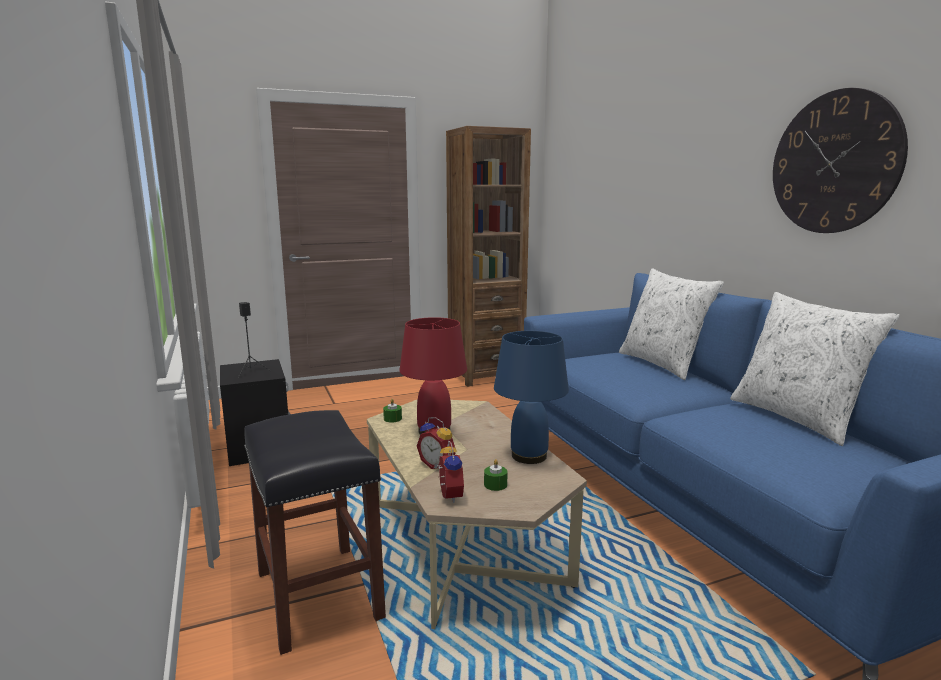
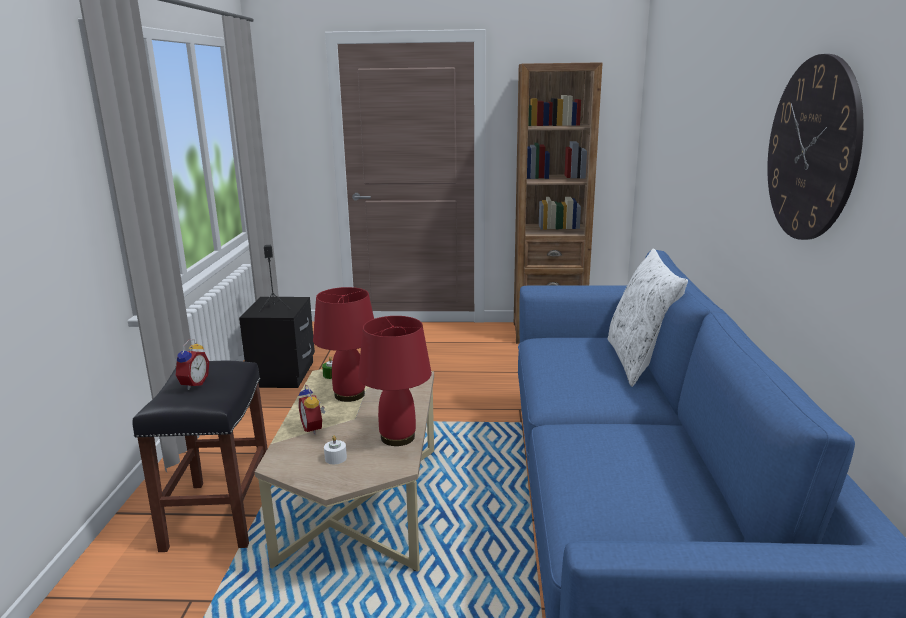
camera: 25 degrees right, 5 degrees up
alarm clock [433,441,464,503] -> alarm clock moved to [176,339,209,390]
green candle [484,459,507,491] -> white candle [324,435,347,464]
blue table lamp [494,331,569,464] -> red table lamp [358,316,432,446]
white pillow [730,292,899,446] -> none

